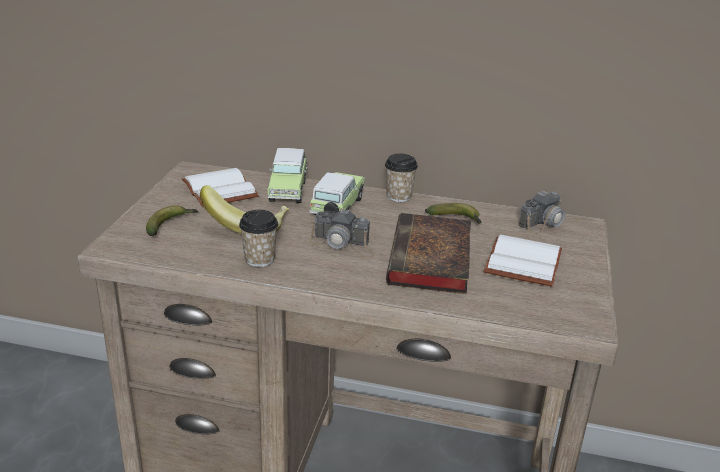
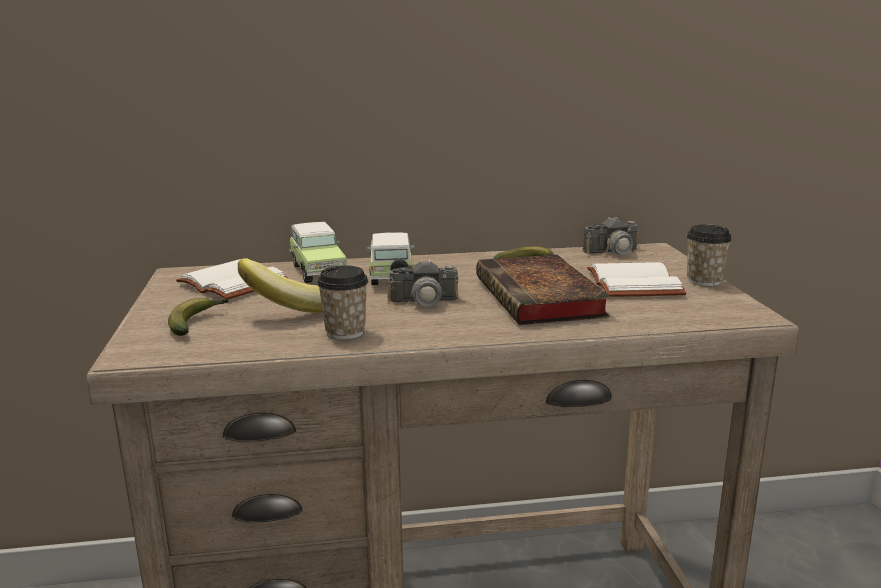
camera: 20 degrees left, 10 degrees down
cup [385,154,418,202] -> cup moved to [686,224,732,286]
camera [519,191,579,234] -> camera turned 45 degrees clockwise [583,217,658,258]

